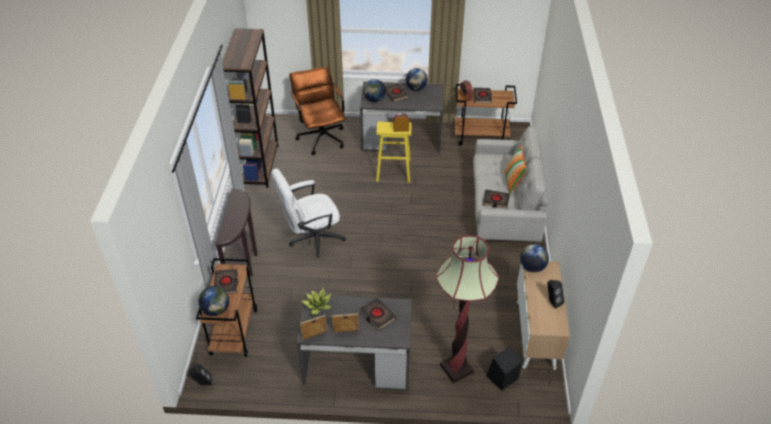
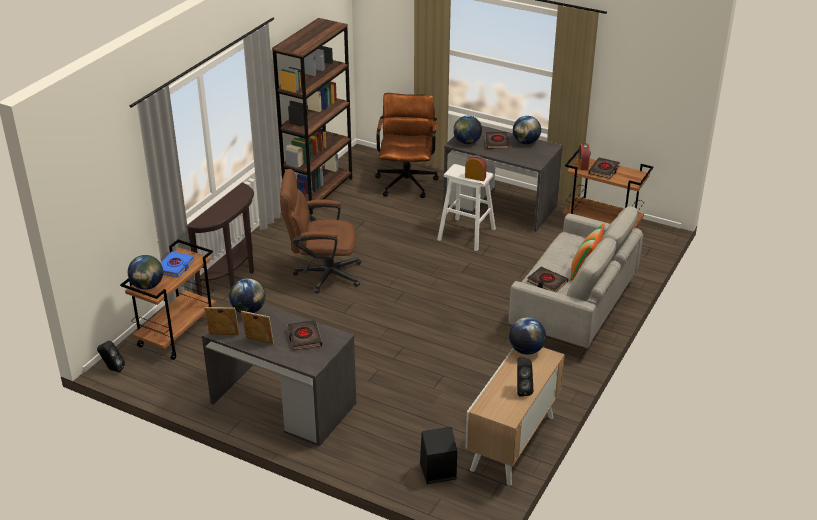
camera: 25 degrees right, 10 degrees down
black book [214,269,238,294] -> blue book [161,251,195,278]
white office chair [271,169,346,257] -> brown office chair [280,169,361,293]
potted plant [301,288,331,315] -> globe [229,278,265,313]
yellow stool [376,122,411,183] -> white stool [437,164,496,251]
floor lamp [436,235,499,383] -> none

